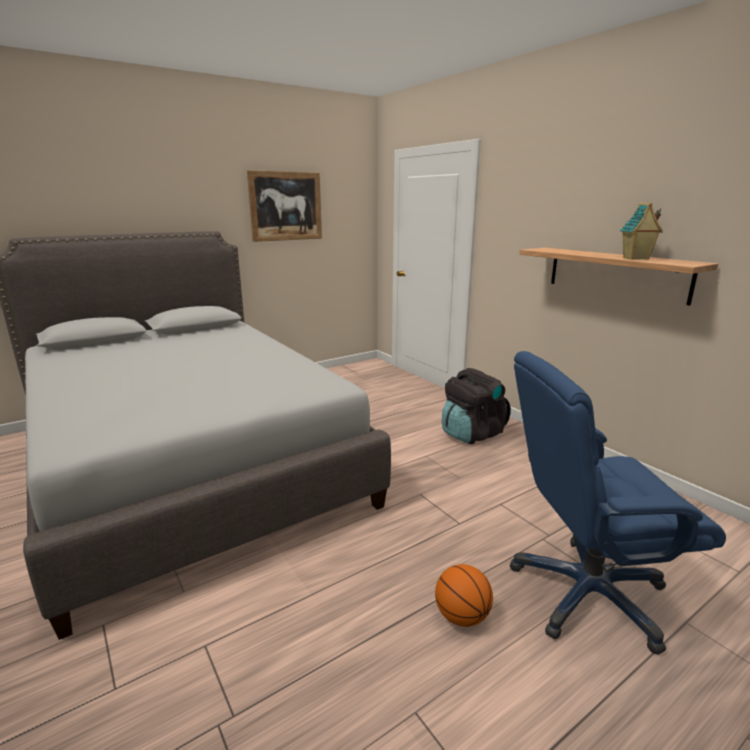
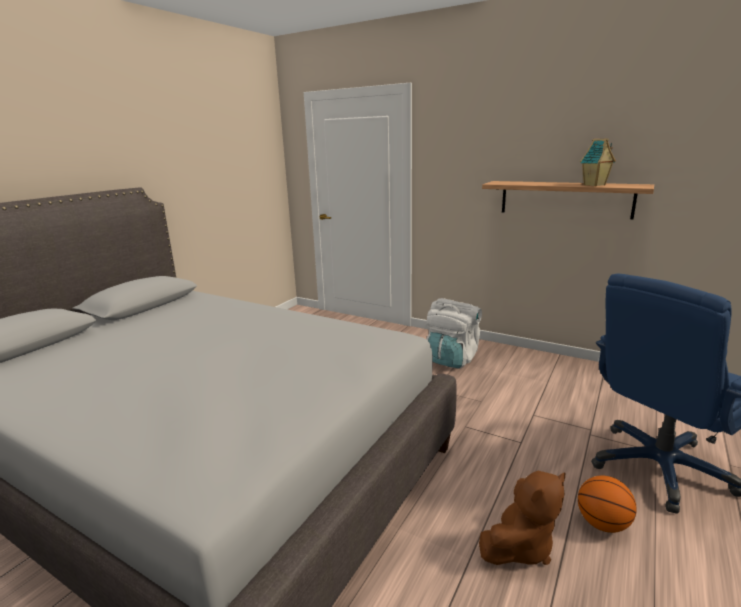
camera: 25 degrees left, 0 degrees up
picture [247,170,322,242] -> none
black backpack [442,368,511,444] -> white backpack [426,298,482,369]
none -> brown plush toy [479,471,565,565]

